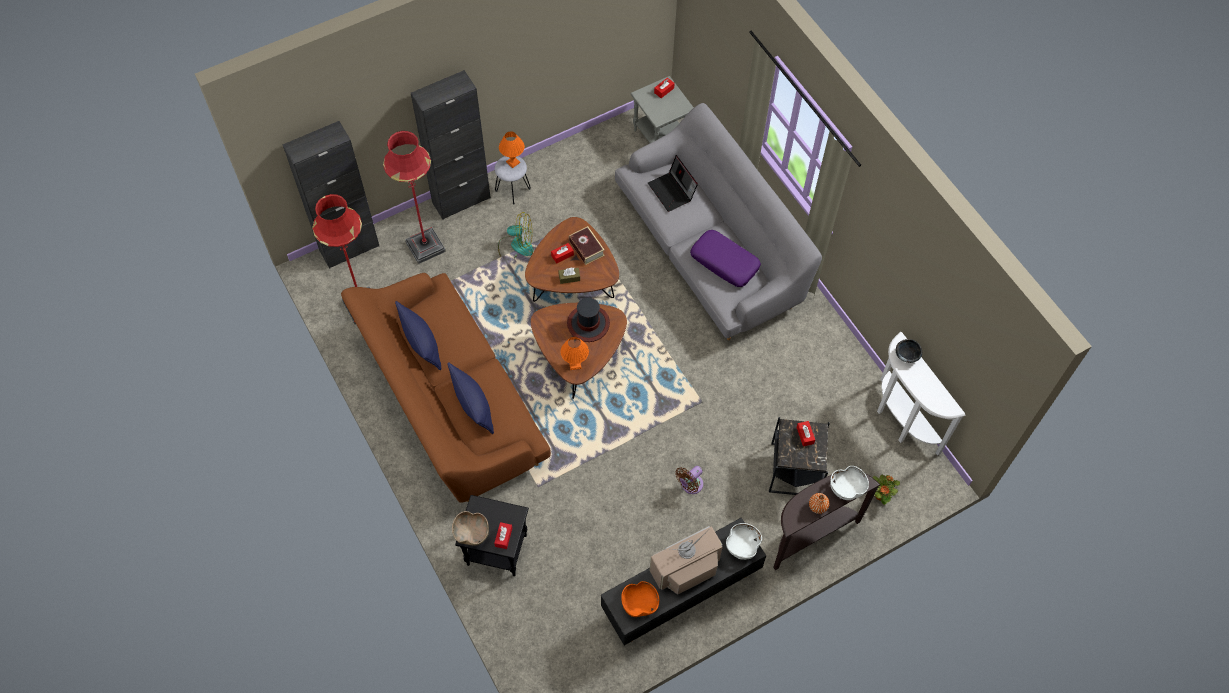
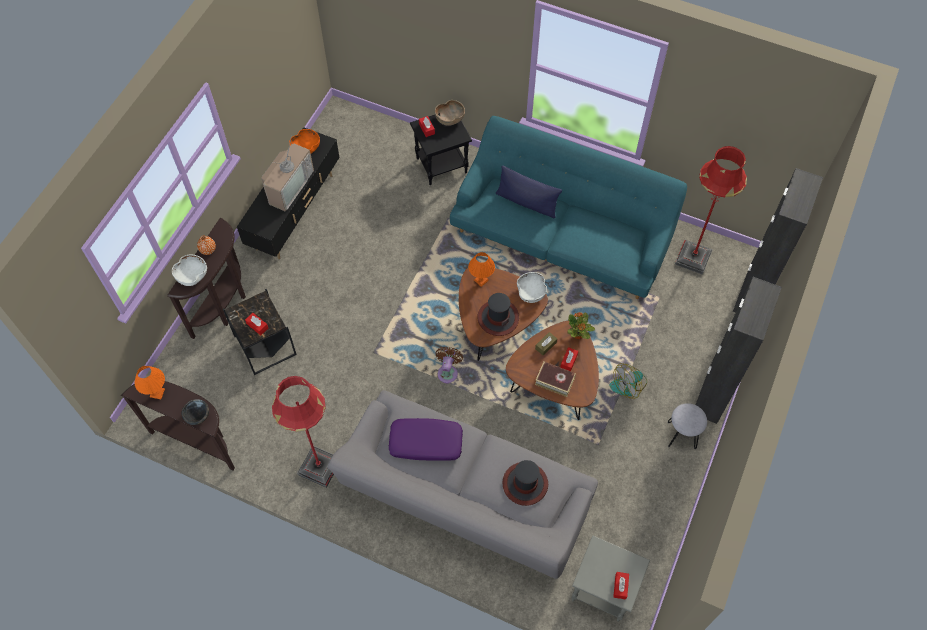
camera: 145 degrees right, 0 degrees up
brown sofa [341,273,551,503] -> turquoise sofa [450,116,687,299]
red floor lamp [383,131,446,264] -> red floor lamp moved to [272,376,334,488]
blue pillow [395,301,442,370] -> none
orange table lamp [499,131,525,168] -> orange table lamp moved to [134,366,165,399]
laptop [648,155,698,212] -> hat [502,460,548,506]
brown fan [675,466,703,494] -> brown fan moved to [436,347,463,383]
white bowl [726,523,762,560] -> white bowl moved to [517,272,547,303]
potted plant [872,474,900,505] -> potted plant moved to [568,312,595,339]
white console table [877,332,966,456] -> brown console table [121,381,235,470]

